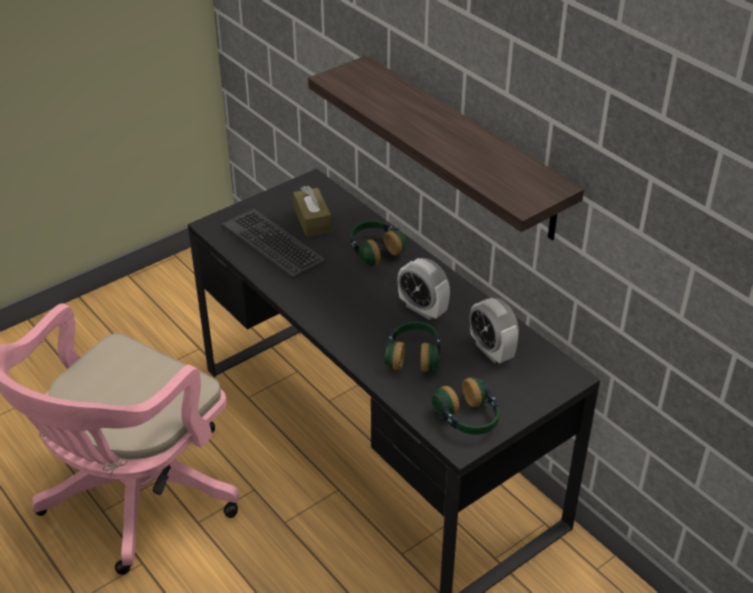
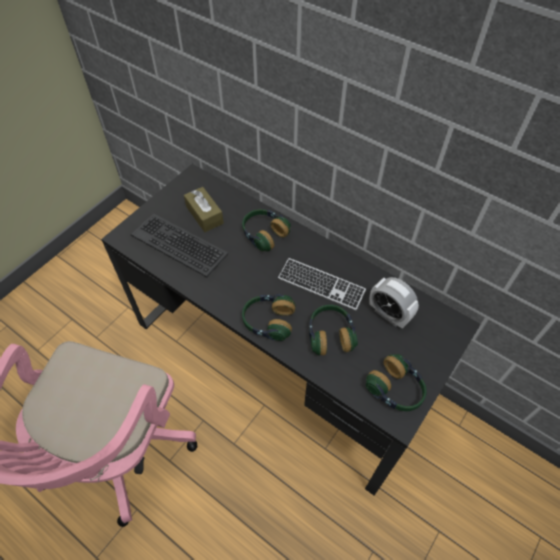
camera: 15 degrees left, 15 degrees up
shelf [308,55,584,240] -> none
alarm clock [398,258,450,320] -> keyboard [278,258,366,310]
none -> headphones [242,294,295,341]

